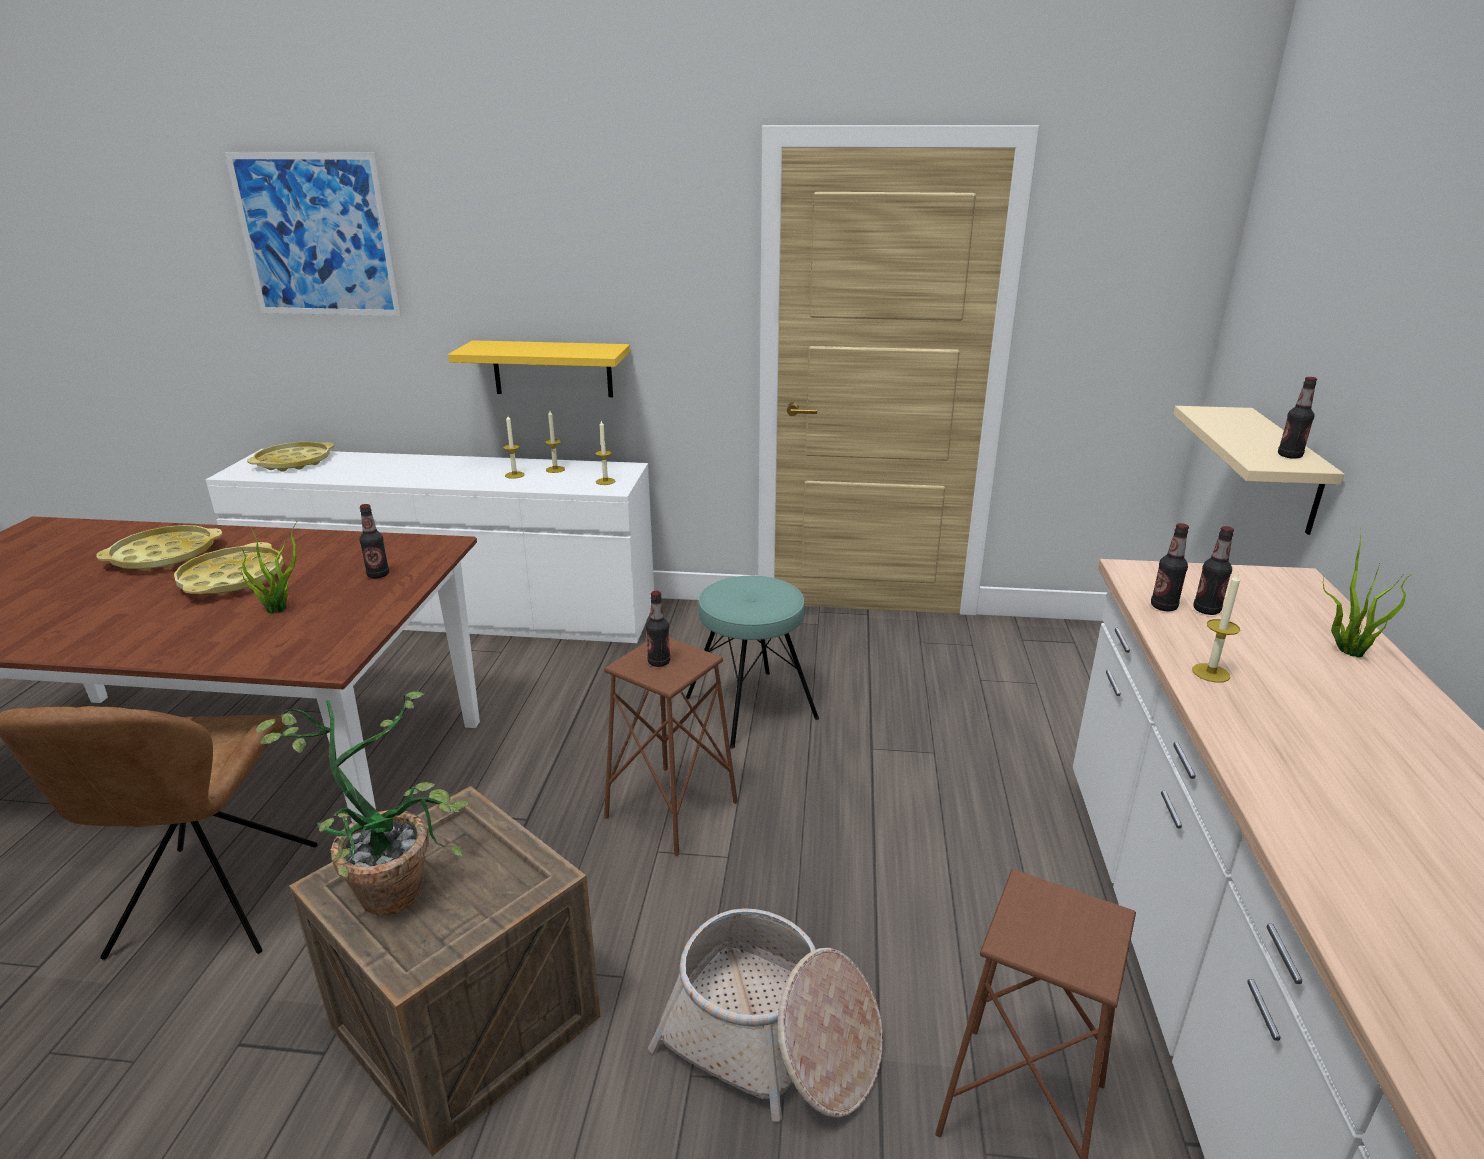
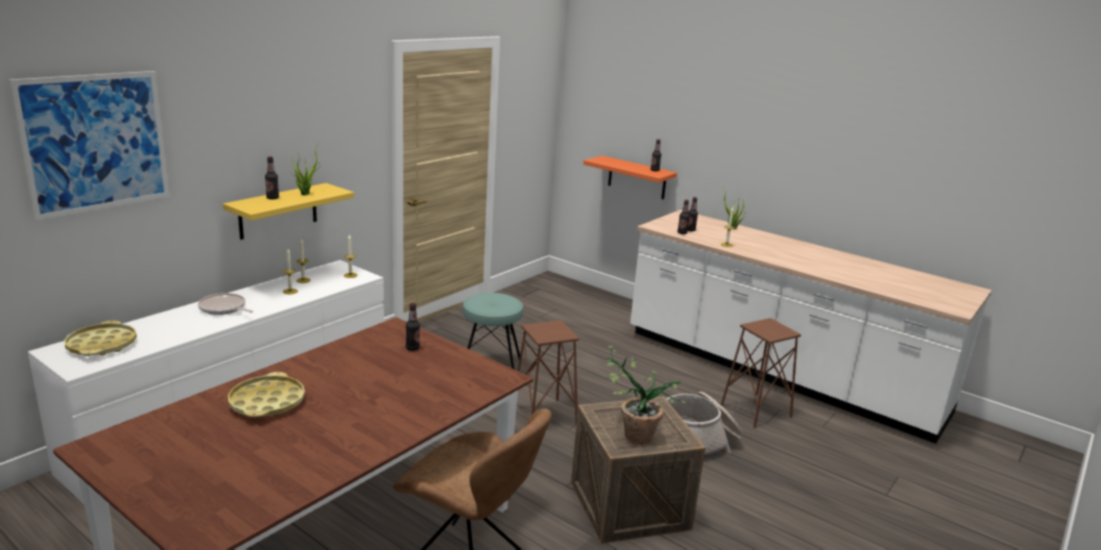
camera: 60 degrees left, 5 degrees down
yellow tray [174,542,284,594] -> none
potted plant [240,522,297,614] -> potted plant moved to [291,143,320,195]
bottle [646,591,670,667] -> bottle moved to [265,157,279,200]
beige shelf [1173,406,1344,535] -> orange shelf [583,156,677,199]
none -> frying pan [198,293,253,315]

